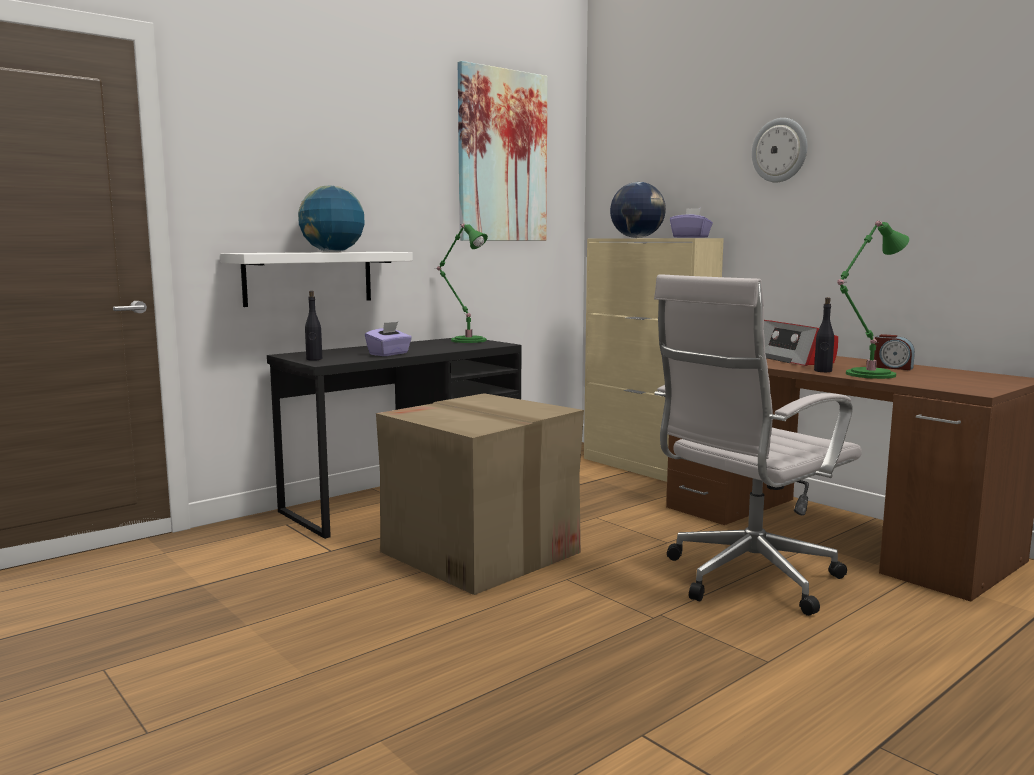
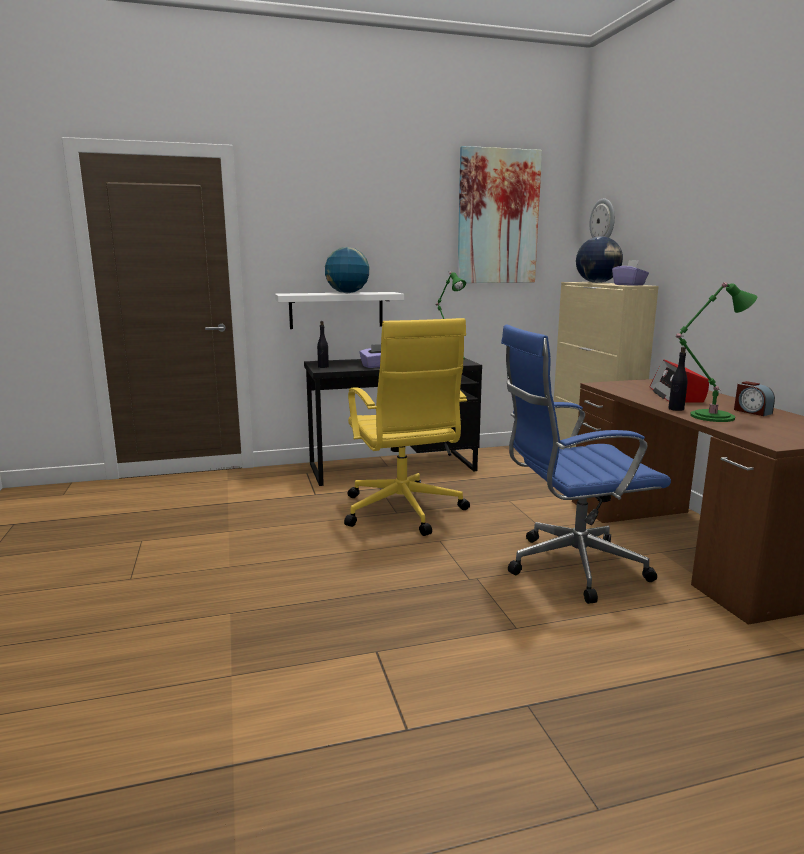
camera: 25 degrees right, 5 degrees up
cardboard box [376,393,584,595] -> yellow office chair [344,318,470,536]
white office chair [654,274,862,616] -> blue office chair [501,325,671,604]
wall clock [752,118,807,183] -> wall clock moved to [590,198,615,238]

